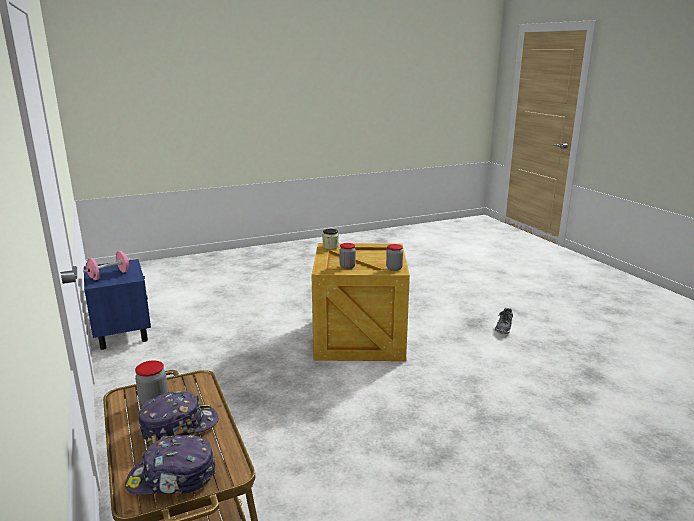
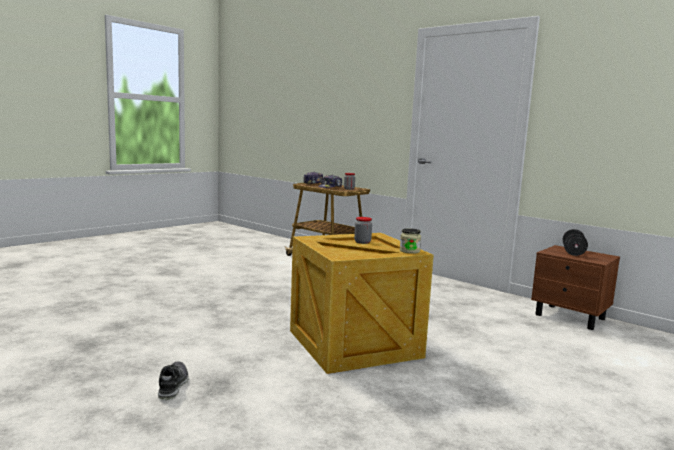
camera: 155 degrees right, 10 degrees down
pink dumbbell [83,251,131,280] -> black dumbbell [563,229,588,256]
blue nightstand [84,259,151,350] -> brown nightstand [531,245,620,330]
jar [386,244,403,271] -> none

